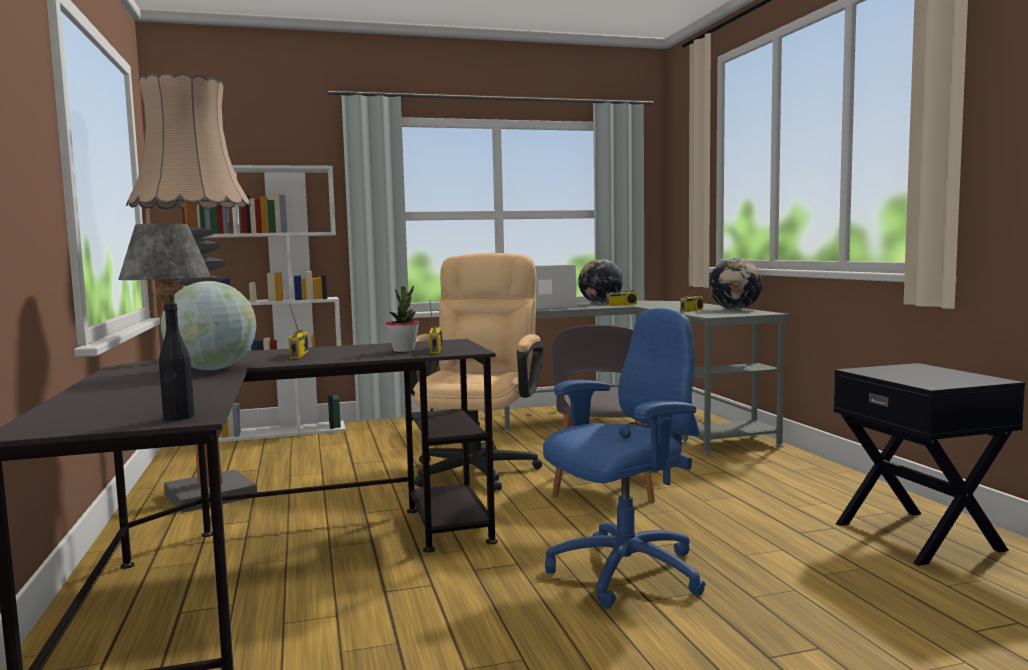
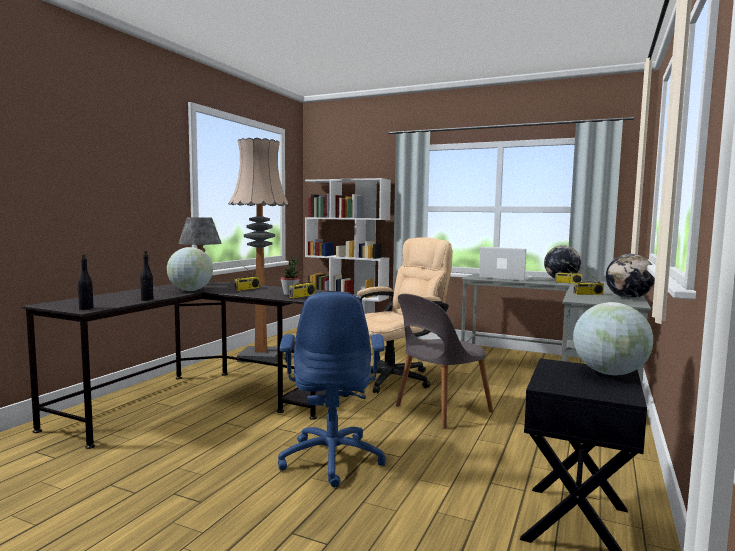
camera: 40 degrees right, 0 degrees up
blue office chair [543,308,706,608] -> blue office chair turned 75 degrees clockwise [278,292,386,487]
none -> black bottle [140,250,153,300]
none -> globe [573,302,653,375]

